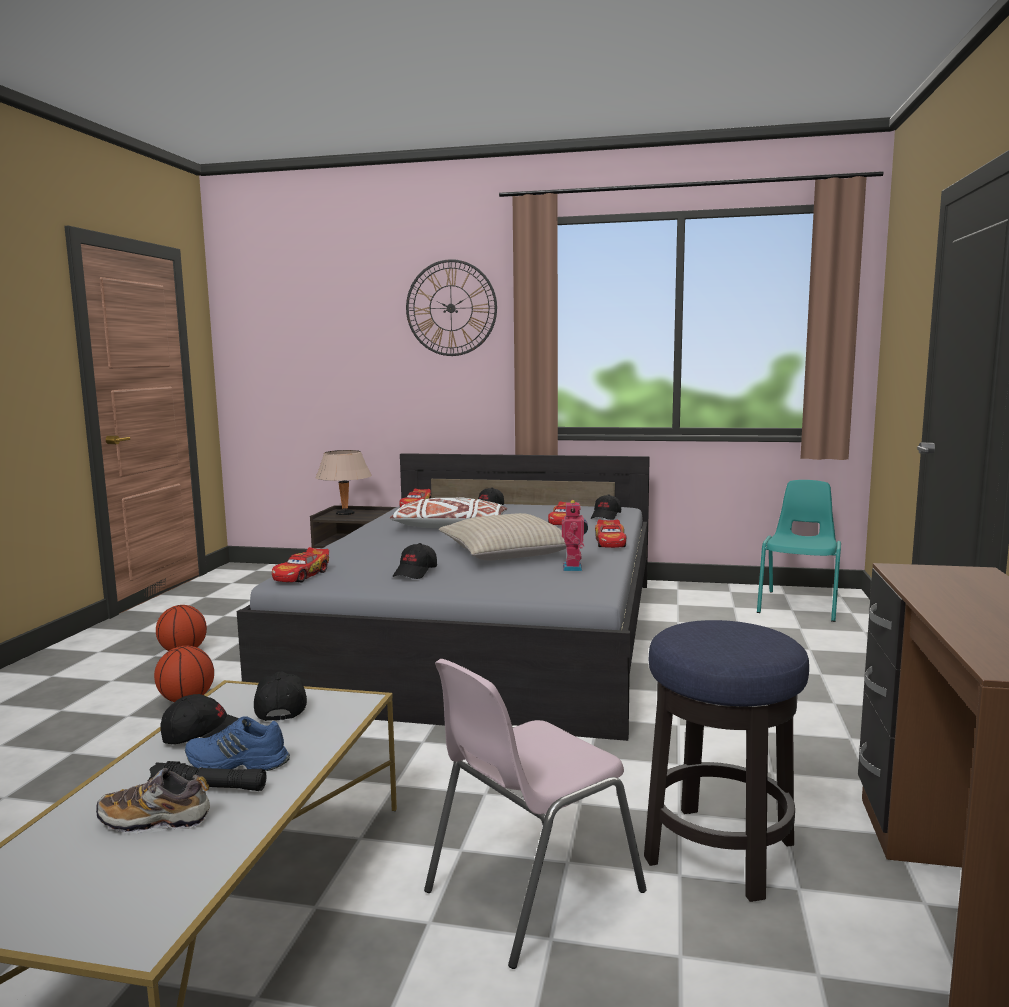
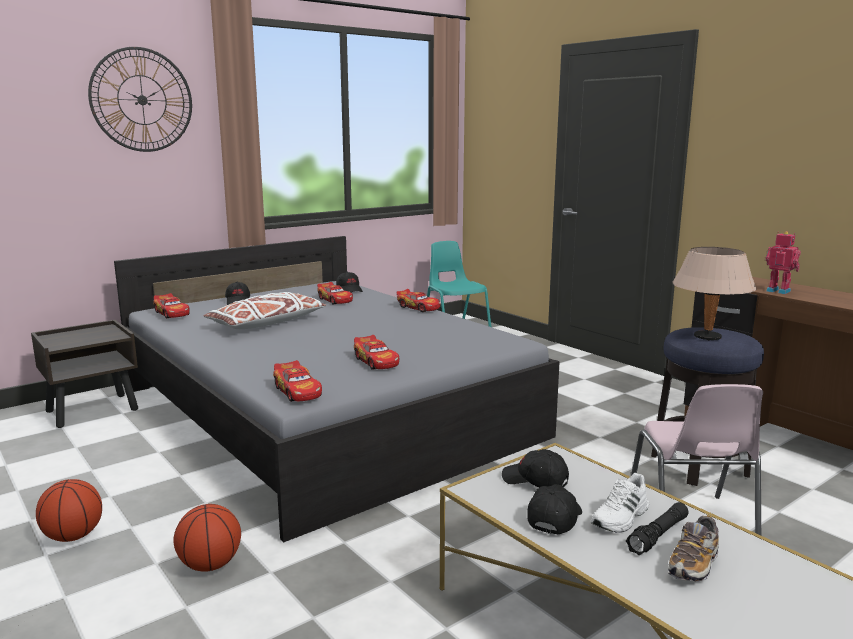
camera: 50 degrees left, 5 degrees up
blue shoe [185,716,290,771] -> white shoe [591,473,649,532]
beige table lamp [316,450,372,515] -> beige table lamp moved to [672,247,756,341]
black cap [392,543,437,579] -> toy car [354,335,399,370]
beige pillow [439,513,566,560] -> none
toy robot [562,500,588,571] -> toy robot moved to [765,231,801,294]

